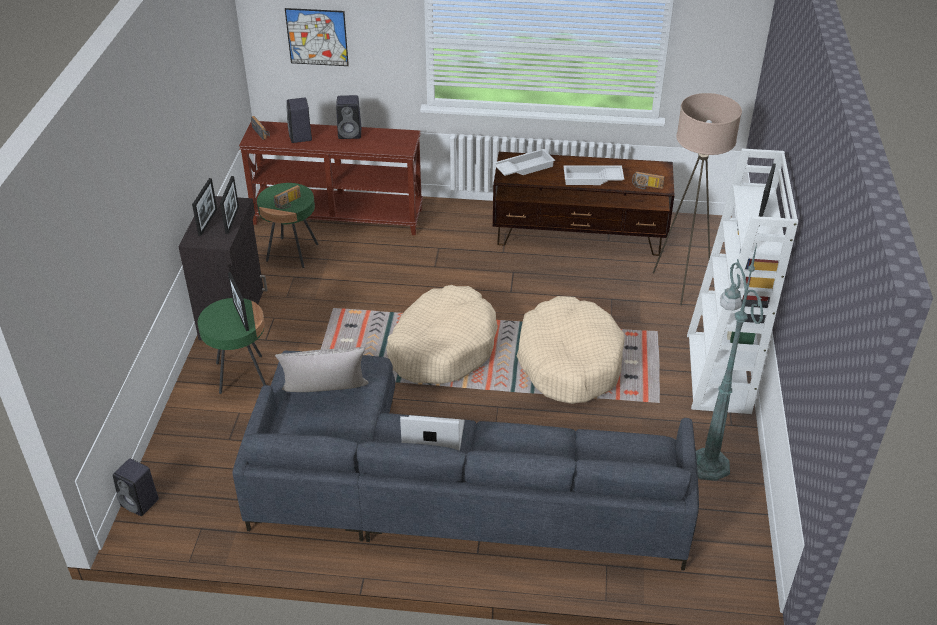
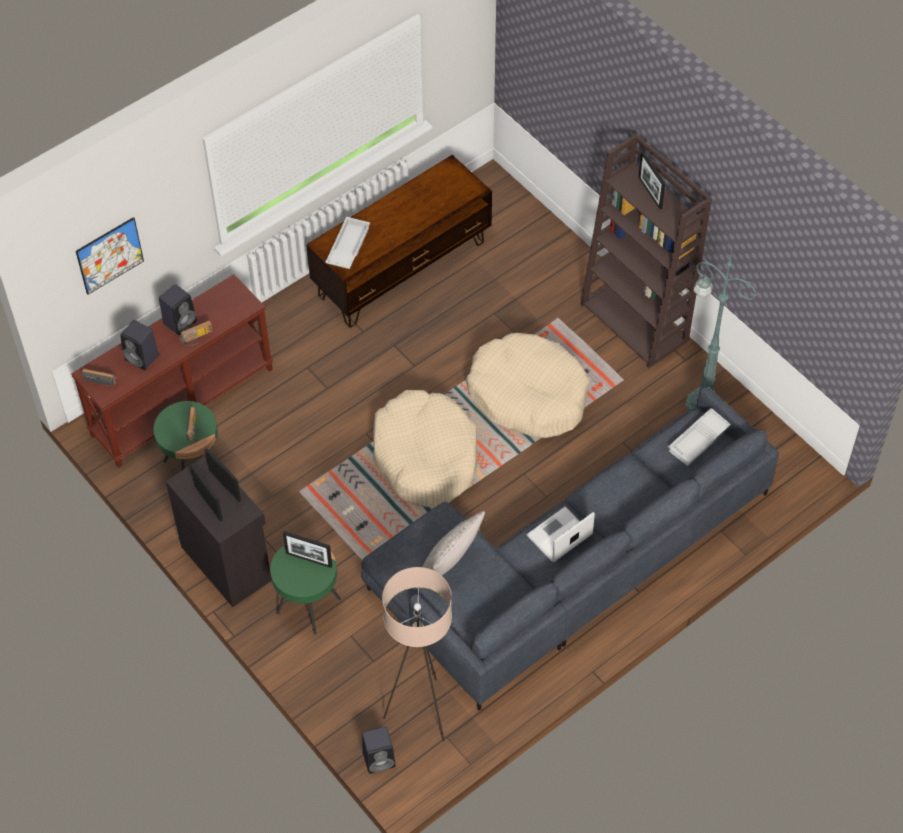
camera: 45 degrees left, 15 degrees up
white tray [564,165,624,185] -> white tray moved to [668,408,731,466]
radio [632,172,665,189] -> radio moved to [180,320,213,346]
beige floor lamp [653,93,742,306] -> beige floor lamp moved to [382,567,452,741]
white bookcase [687,149,798,414] -> brown bookcase [581,134,712,368]

